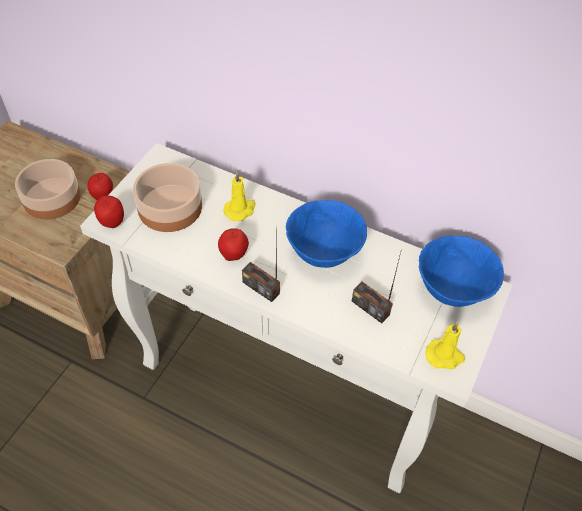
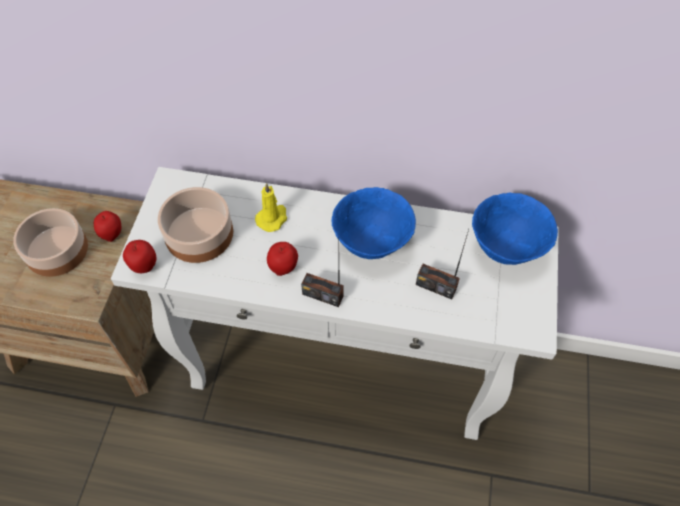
camera: 15 degrees left, 5 degrees up
yellow candle [426,322,465,369] -> none

